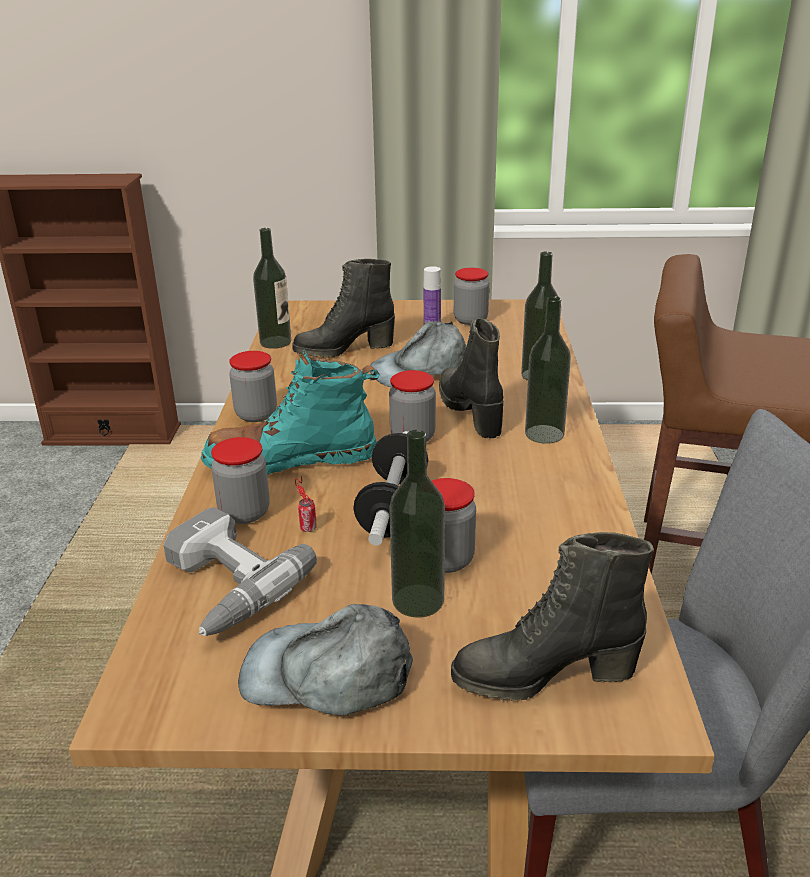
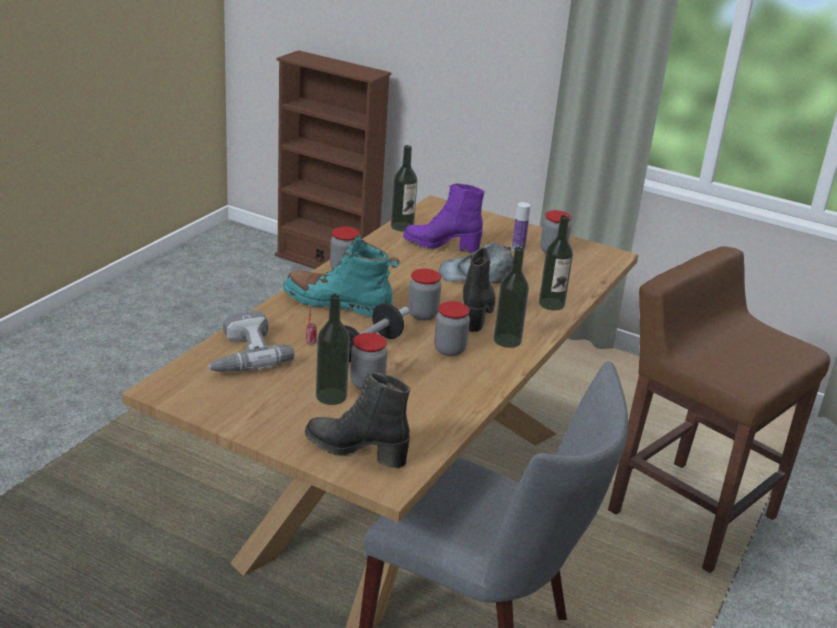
camera: 25 degrees right, 0 degrees up
jar [211,437,270,524] -> jar moved to [434,301,470,356]
grey cap [238,604,413,715] -> none
black boot [292,259,395,358] -> purple boot [403,183,485,253]

